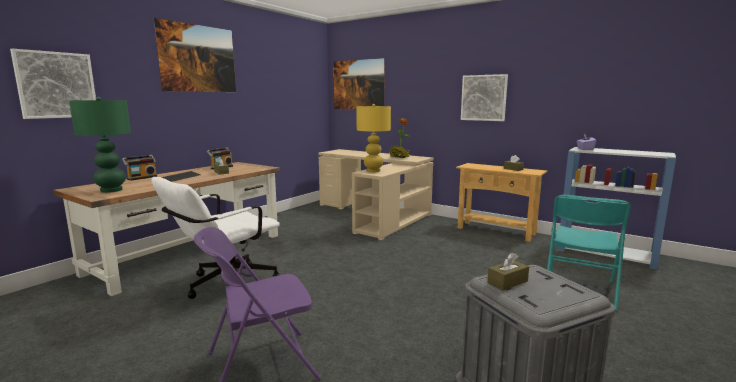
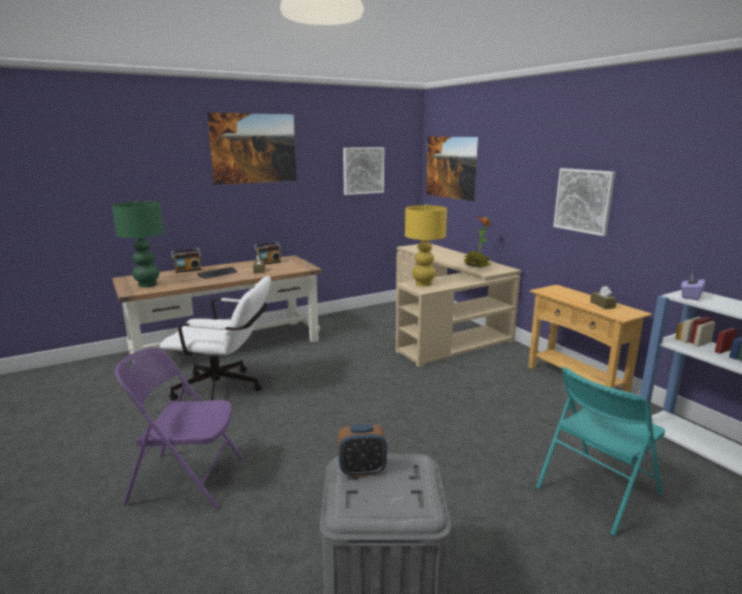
camera: 25 degrees right, 5 degrees up
picture [10,49,96,119] -> picture moved to [343,147,384,195]
white office chair [151,177,280,299] -> white office chair turned 150 degrees counterclockwise [160,276,271,400]
brown tissue box [487,252,529,290] -> alarm clock [338,424,387,477]

